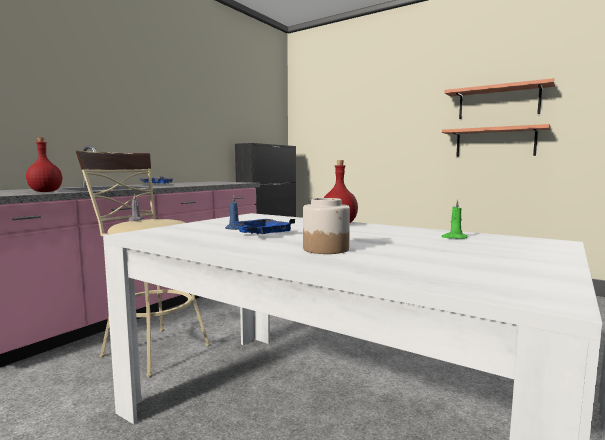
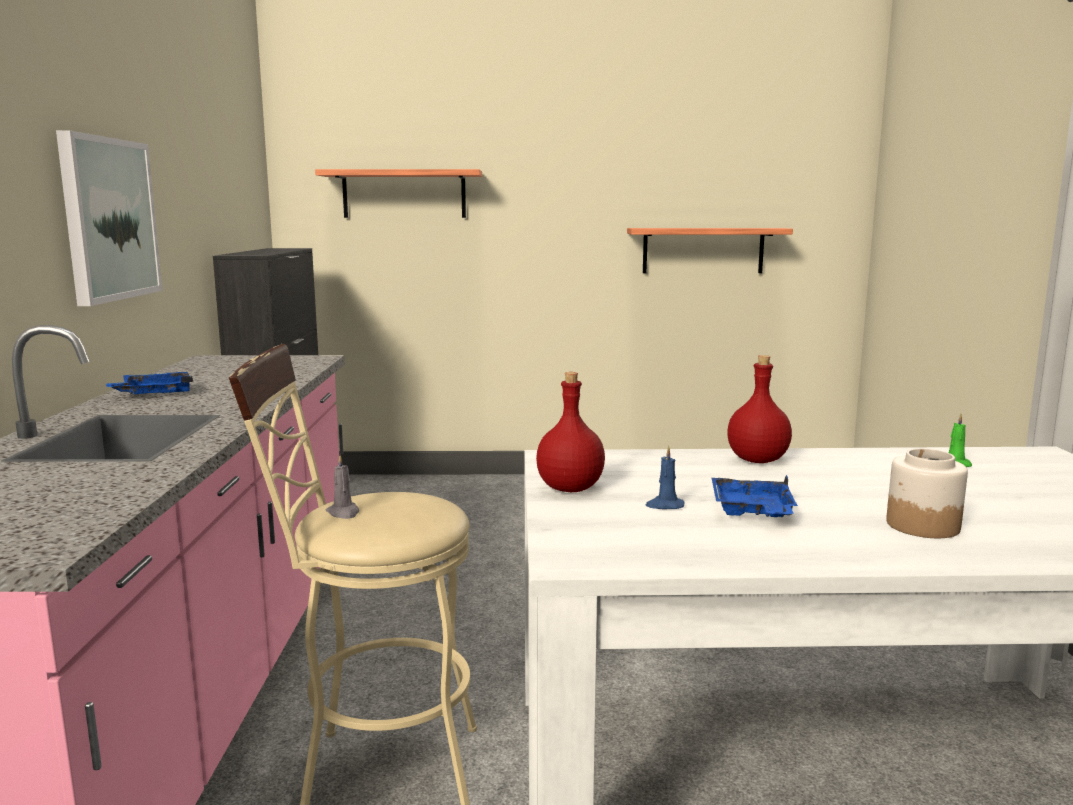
camera: 35 degrees left, 5 degrees up
red bottle [26,138,62,192] -> red bottle moved to [536,372,605,492]
shelf [444,78,555,119] -> shelf moved to [315,169,482,218]
none -> picture [56,130,162,306]

